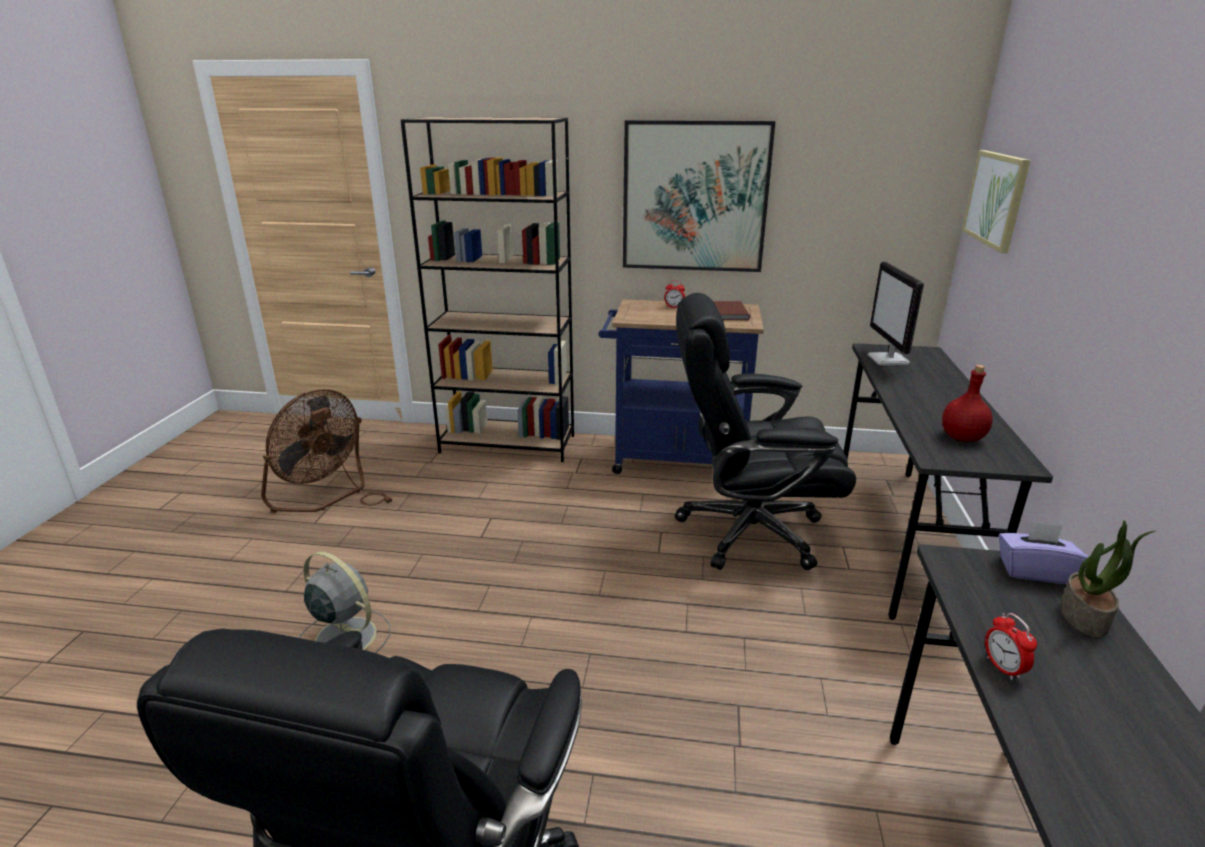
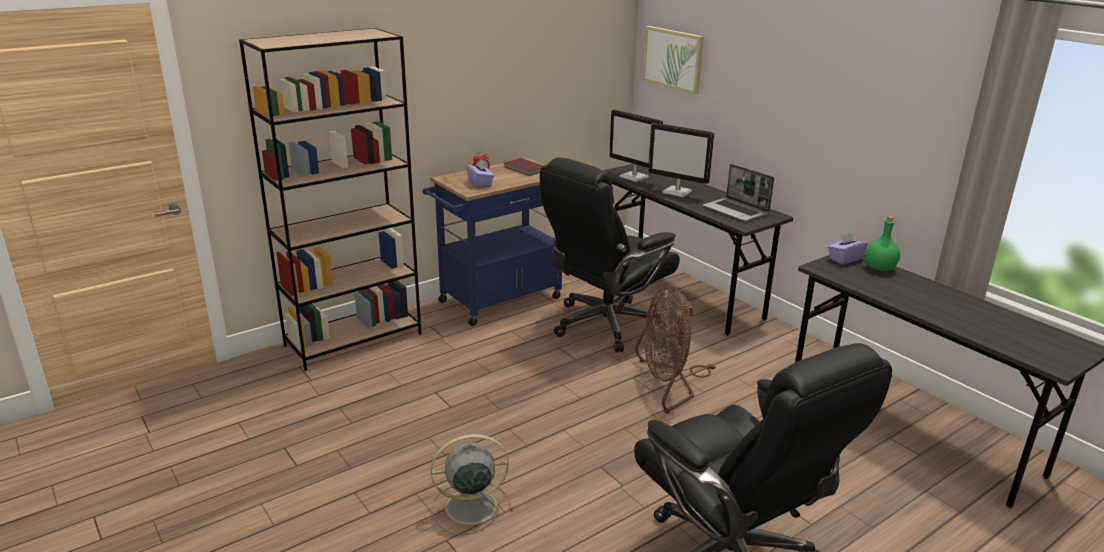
camera: 45 degrees left, 0 degrees up
brown fan [261,389,392,513] -> brown fan moved to [635,287,717,414]
picture [623,120,776,272] -> none
red bottle [942,365,993,442] -> laptop [703,164,774,222]
alarm clock [985,613,1037,680] -> none
potted plant [1060,520,1156,637] -> green bottle [865,216,900,271]
none -> purple tissue box [466,159,494,188]
none -> monitor [648,123,714,197]

